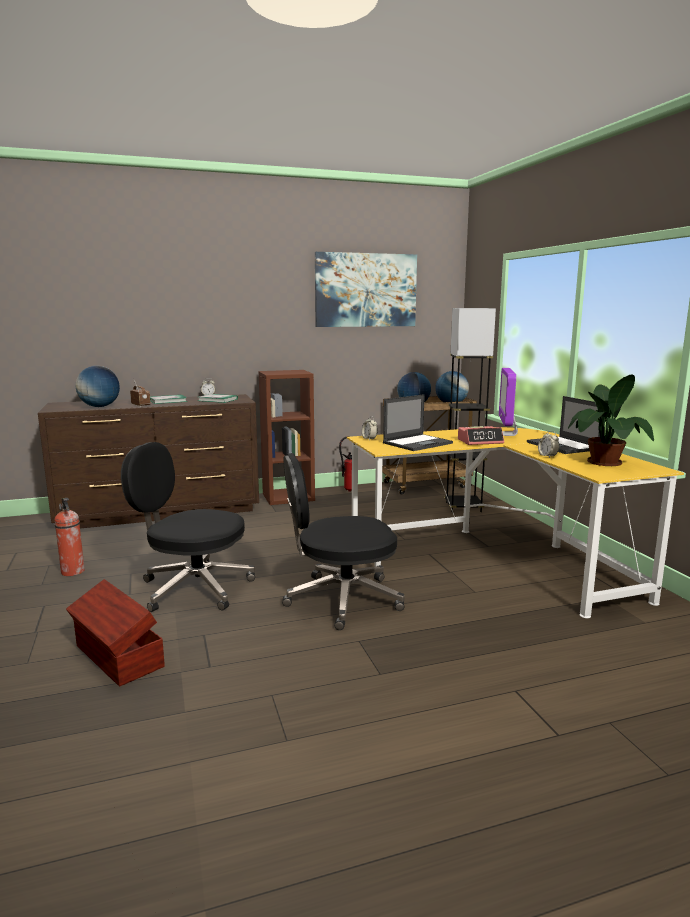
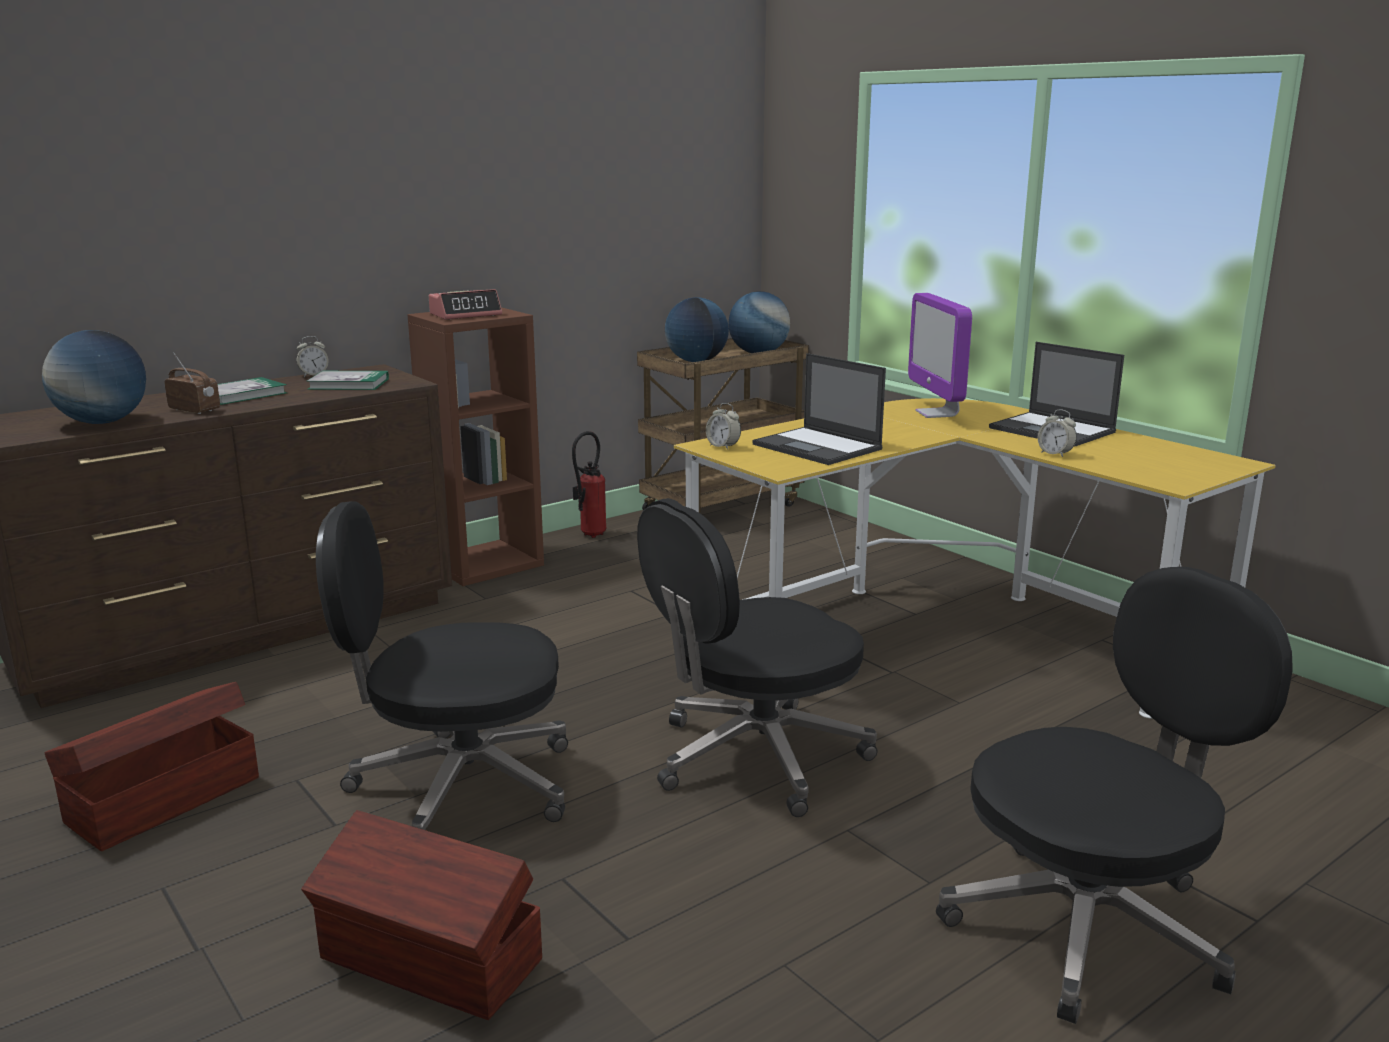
camera: 20 degrees left, 5 degrees up
fire extinguisher [54,498,85,576] -> brown storage box [44,682,259,851]
picture [315,252,417,327] -> none
laptop [383,394,453,451] -> laptop turned 105 degrees clockwise [752,353,886,465]
black floor lamp [444,308,496,512] -> none
alarm clock [458,426,504,445] -> alarm clock moved to [429,289,502,320]
potted plant [568,374,654,466] -> none
none -> black office chair [936,567,1293,1024]

